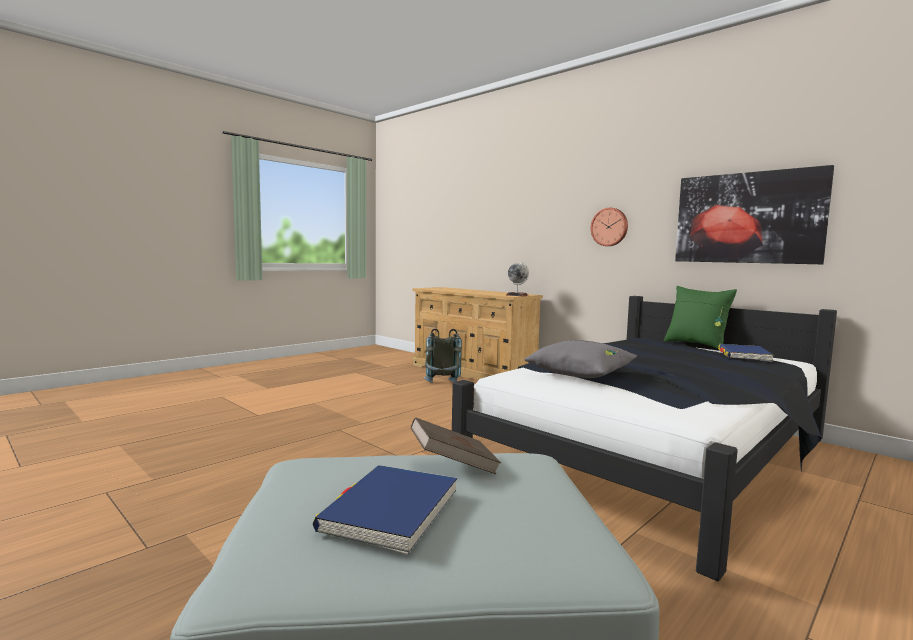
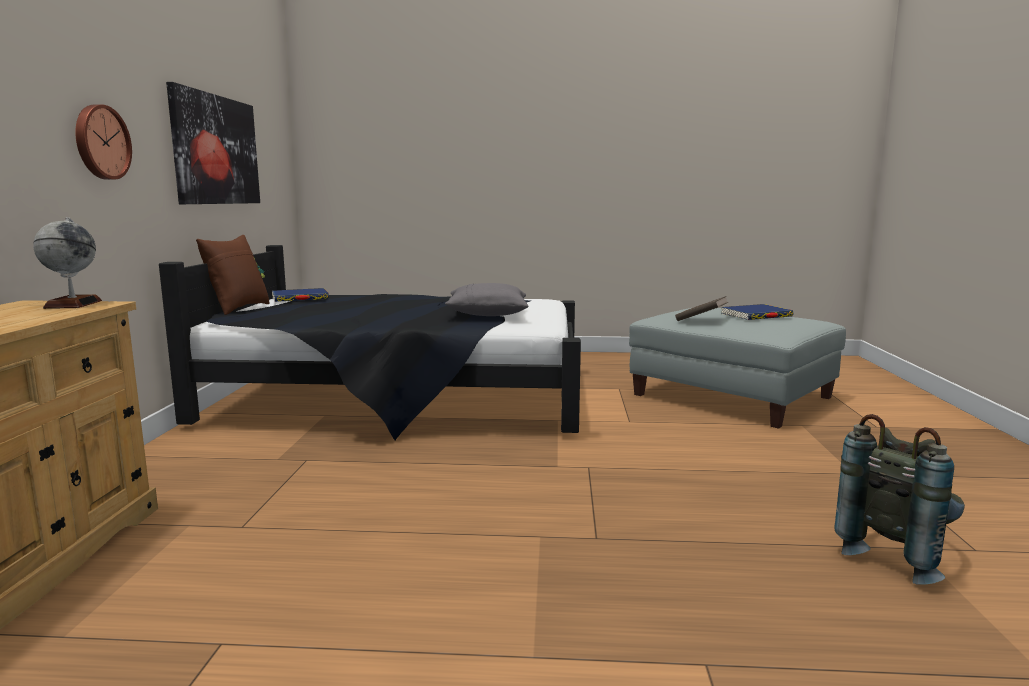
camera: 130 degrees left, 5 degrees up
grey backpack [424,328,462,383] -> grey backpack moved to [834,414,965,585]
green pillow [664,286,737,349] -> brown pillow [196,235,270,315]

